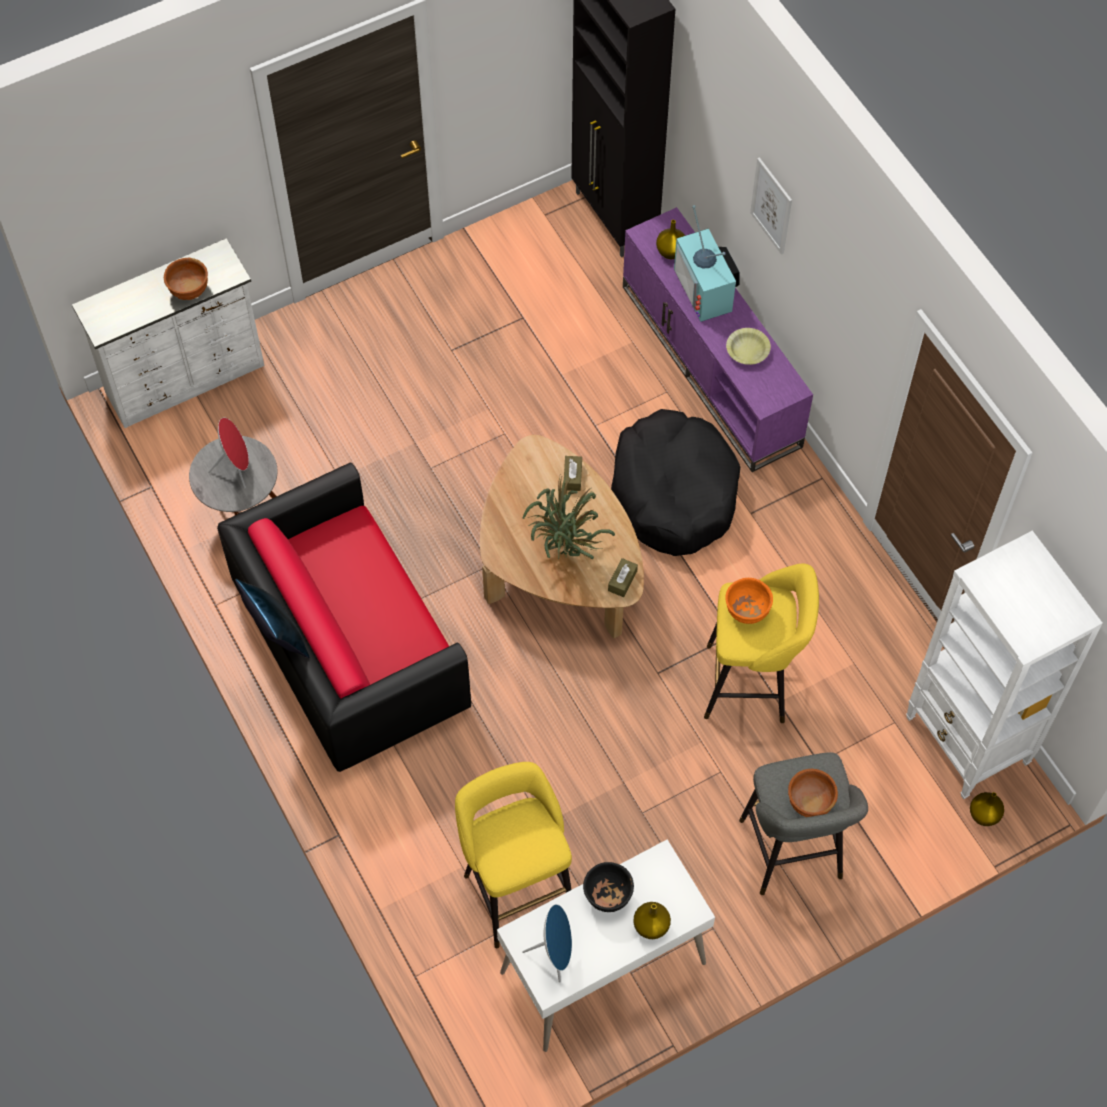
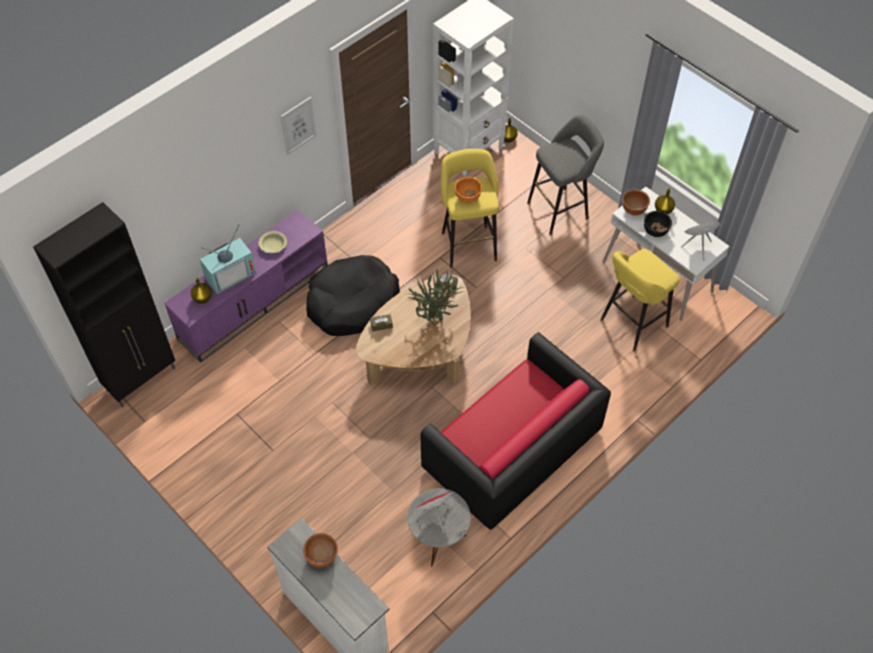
camera: 105 degrees left, 5 degrees down
blue pillow [235,579,310,658] -> none
picture [750,157,792,255] -> picture moved to [281,97,316,155]
brown bowl [788,769,838,817] -> brown bowl moved to [623,189,650,215]

